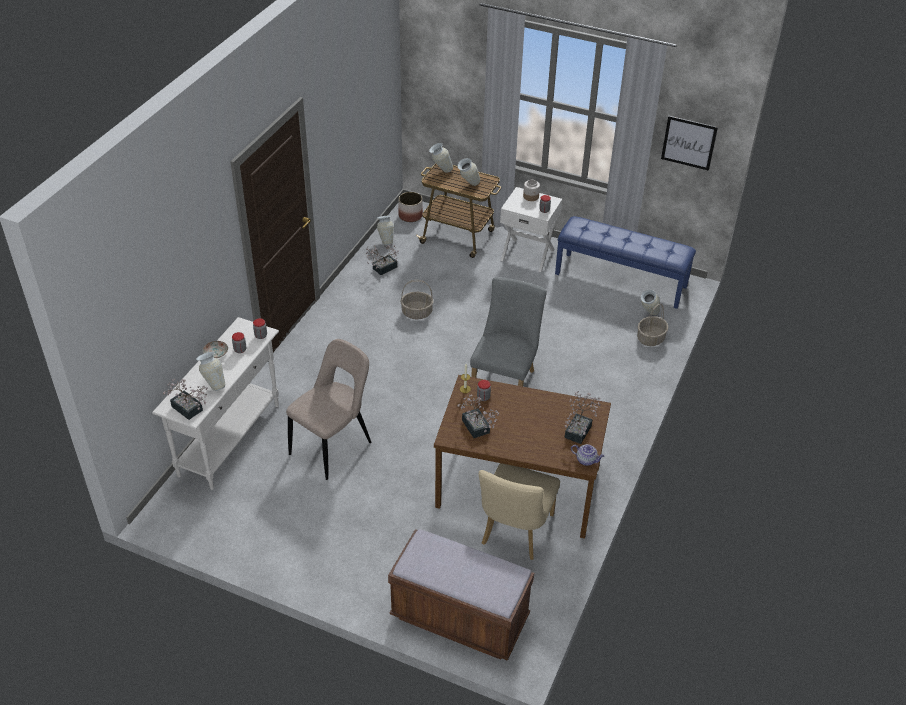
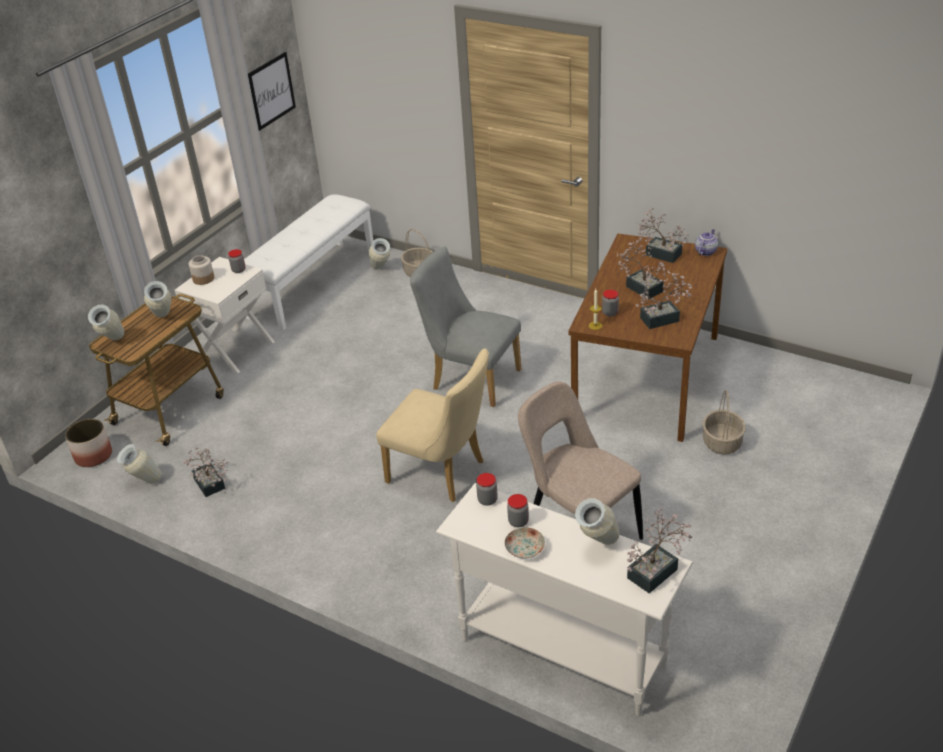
camera: 80 degrees left, 5 degrees down
brown bench [388,529,534,661] -> none
basket [400,280,434,319] -> basket moved to [703,390,746,455]
beige chair [479,463,560,560] -> beige chair moved to [376,349,489,502]
blue bench [555,216,696,309] -> white bench [244,194,373,331]
none -> potted plant [617,239,671,298]

